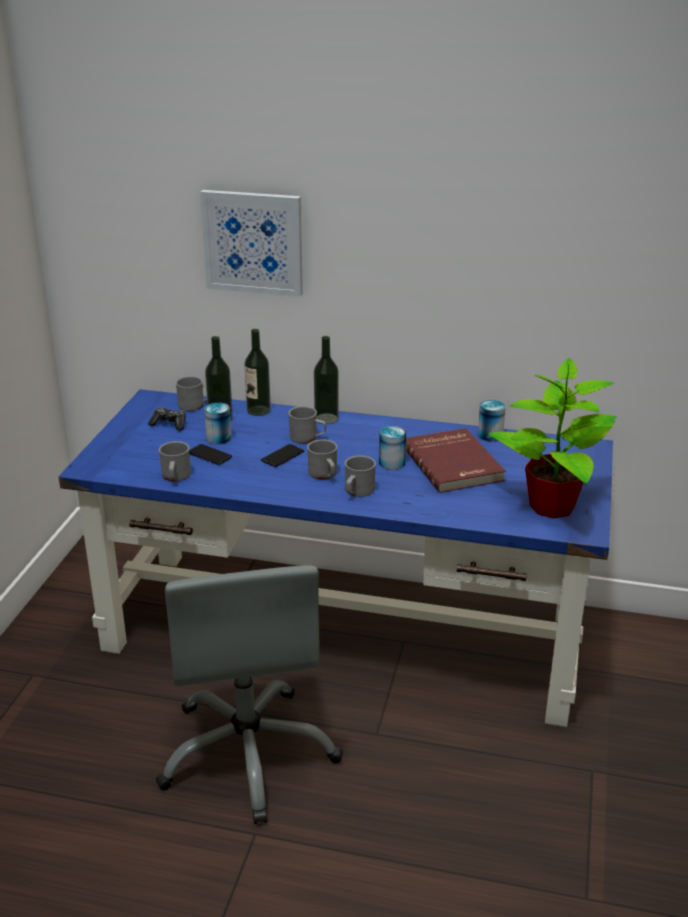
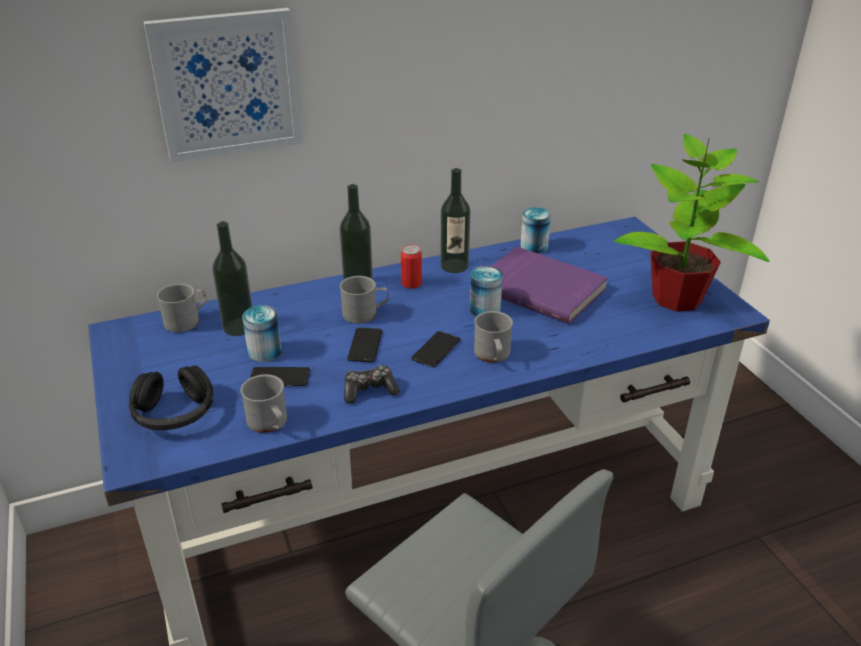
camera: 35 degrees left, 5 degrees up
game controller [148,407,186,431] -> game controller moved to [344,365,399,403]
bottle [244,329,271,416] -> bottle moved to [440,168,470,273]
grey mug [307,439,337,480] -> phone [411,331,461,367]
red book [406,428,506,493] -> purple book [491,246,608,324]
none -> black headphones [129,365,213,430]
none -> can [401,245,422,289]

